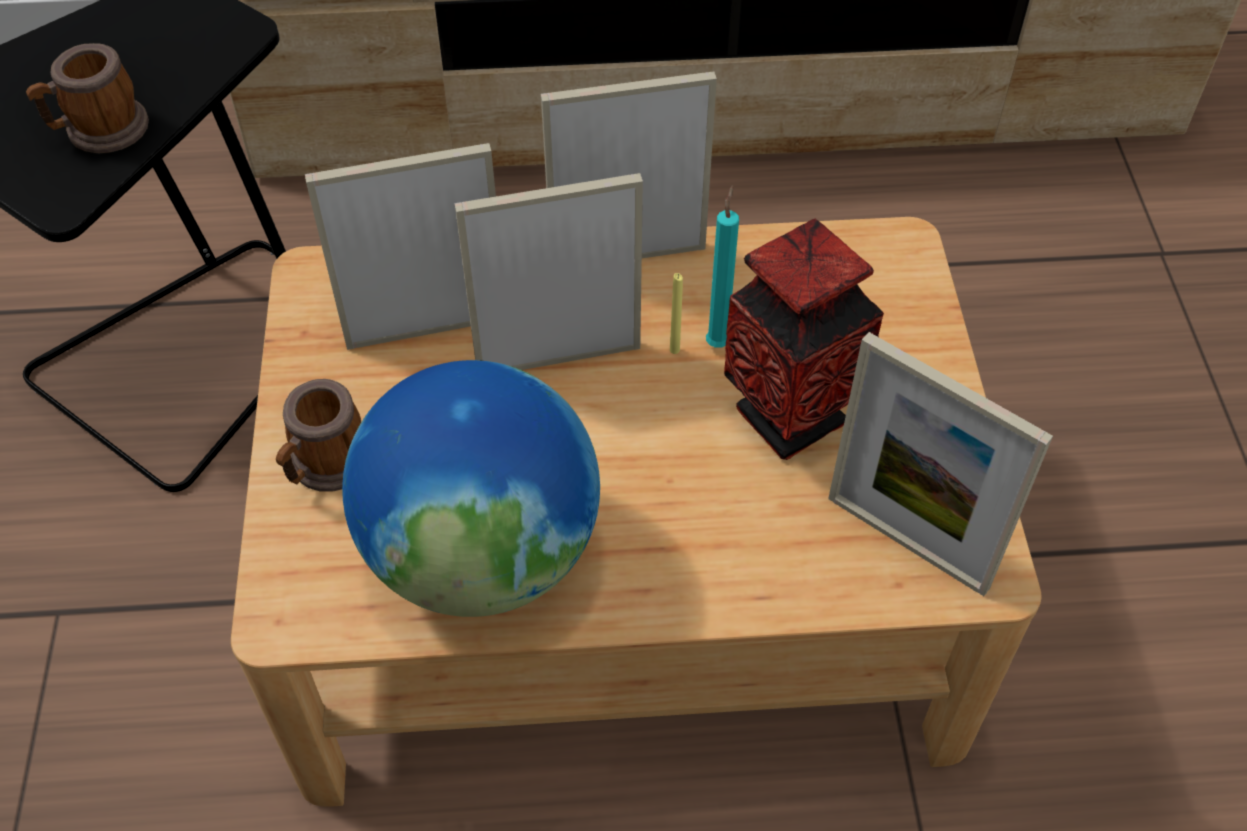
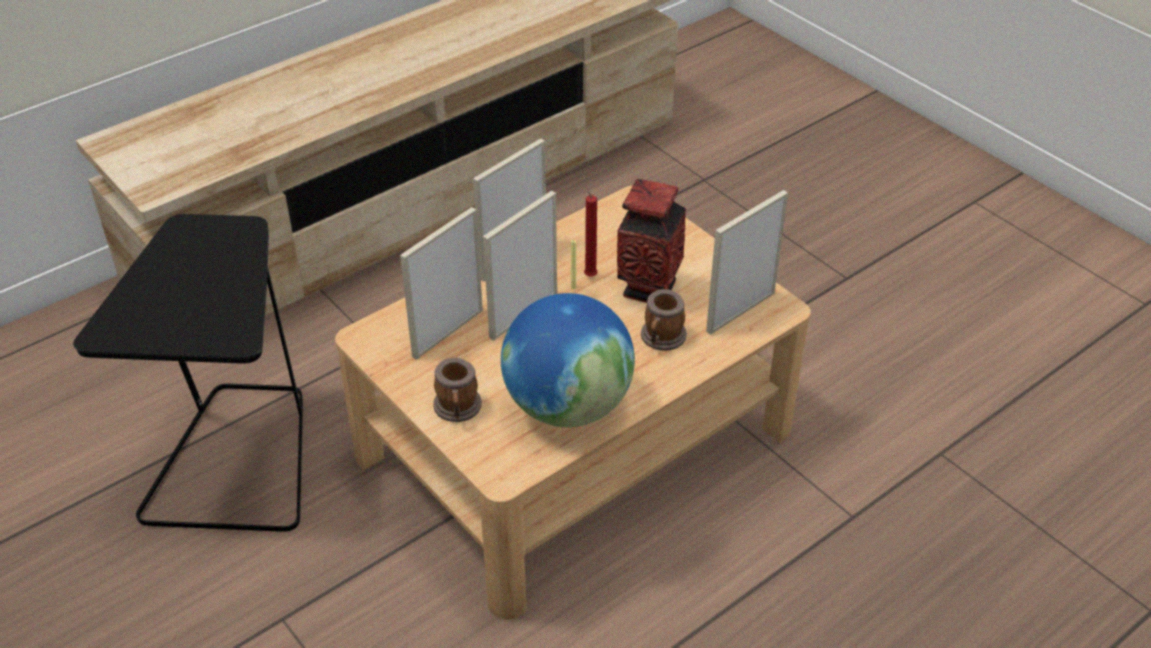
camera: 35 degrees left, 10 degrees down
mug [26,43,149,153] -> mug moved to [641,289,687,351]
turquoise candle [706,185,739,348] -> red candle [584,183,598,277]
picture frame [828,332,1053,596] -> picture frame turned 135 degrees clockwise [706,190,788,335]

